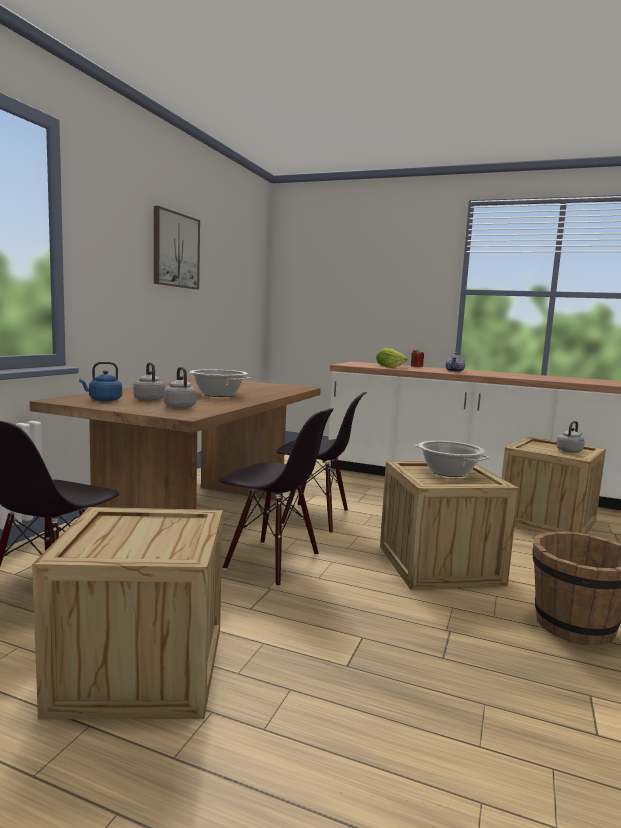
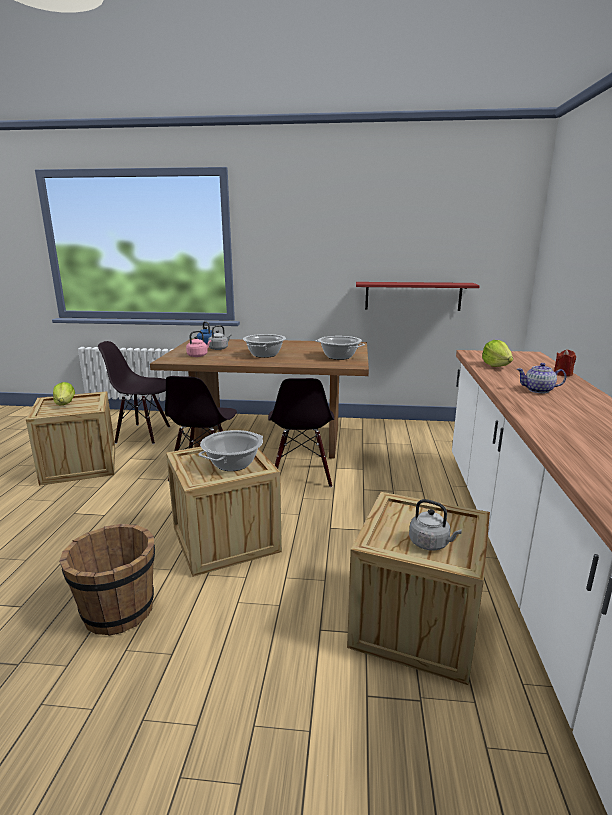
camera: 75 degrees right, 10 degrees up
picture [154,206,200,289] -> none
grey kettle [163,367,197,408] -> pink kettle [186,331,211,357]
none -> lettuce [53,382,75,406]
none -> cooking pot [315,336,365,360]
none -> red shelf [356,282,480,311]

